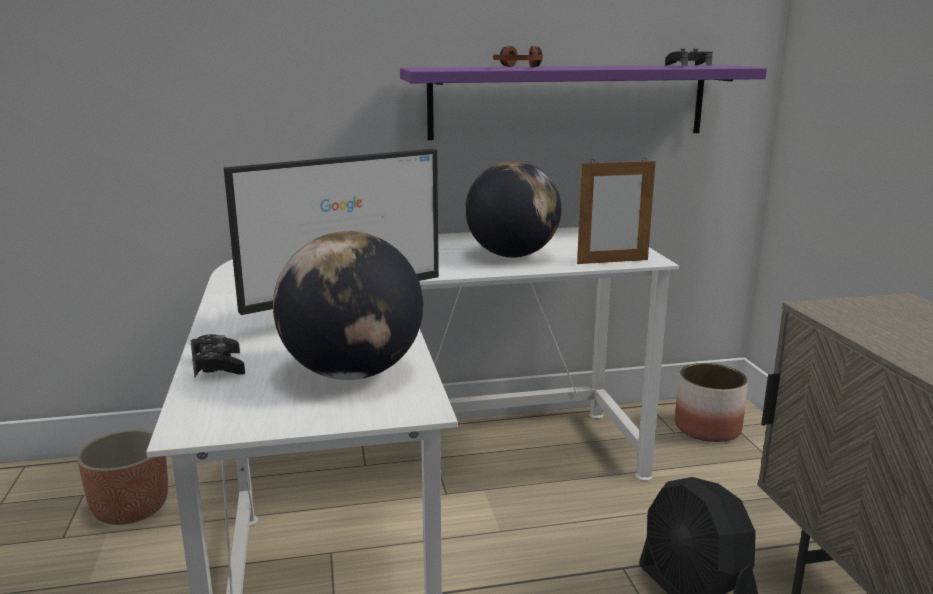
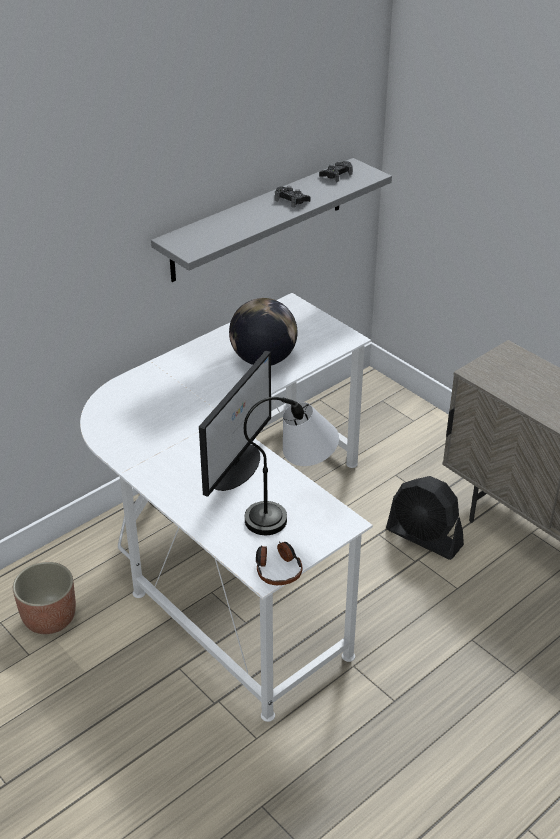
camera: 30 degrees left, 20 degrees up
black game controller [190,334,245,377] -> black game controller moved to [275,186,310,208]
globe [273,231,423,380] -> table lamp [244,397,339,535]
purple shelf [400,65,767,140] -> grey shelf [151,158,392,282]
headphones [493,46,543,67] -> headphones moved to [256,542,302,585]
picture frame [577,159,656,264] -> none
planter [675,363,748,442] -> none

